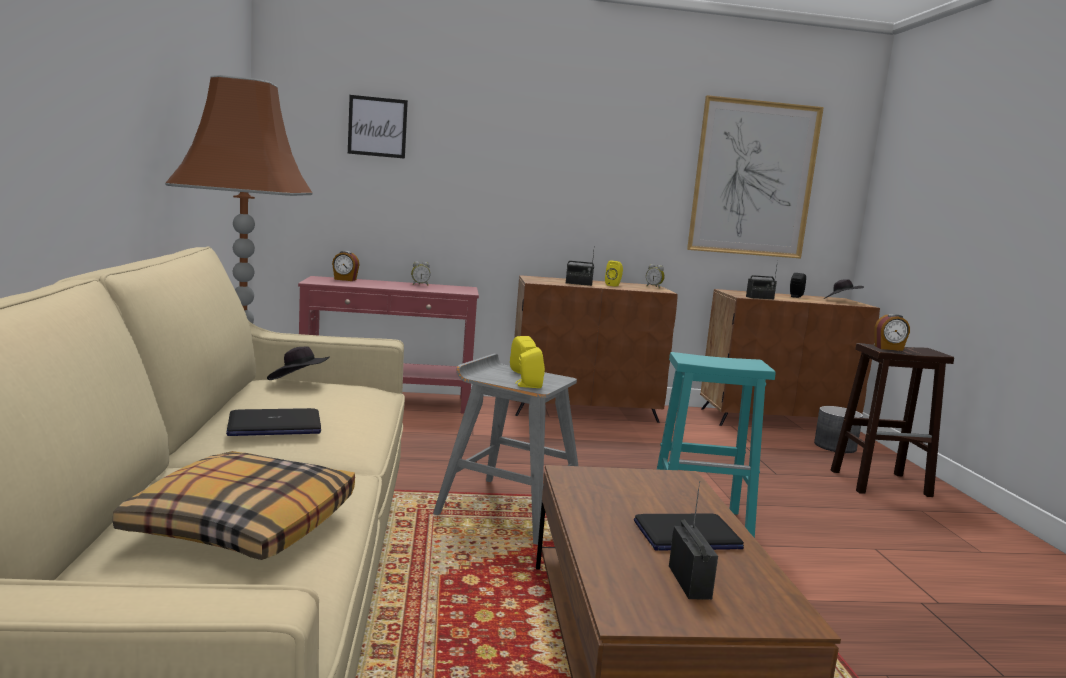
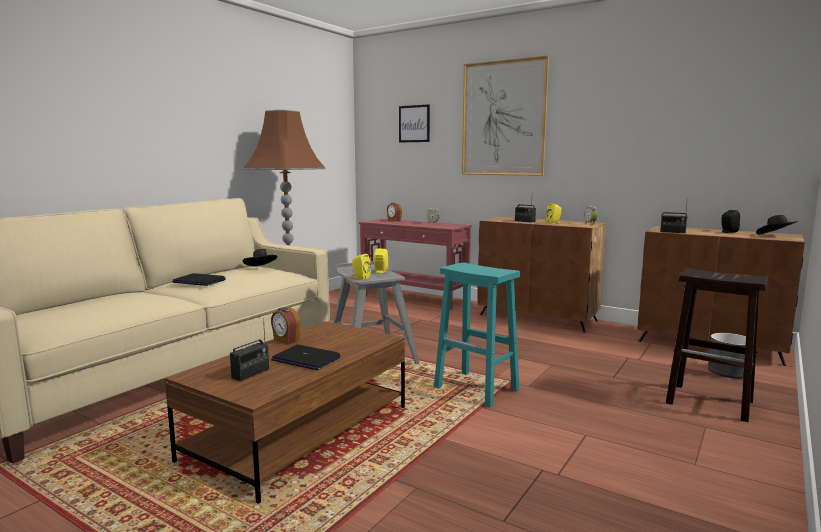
camera: 40 degrees right, 0 degrees up
pillow [113,451,355,560] -> none
picture [687,95,824,259] -> picture moved to [462,55,549,176]
alarm clock [874,314,910,351] -> alarm clock moved to [271,307,300,345]

